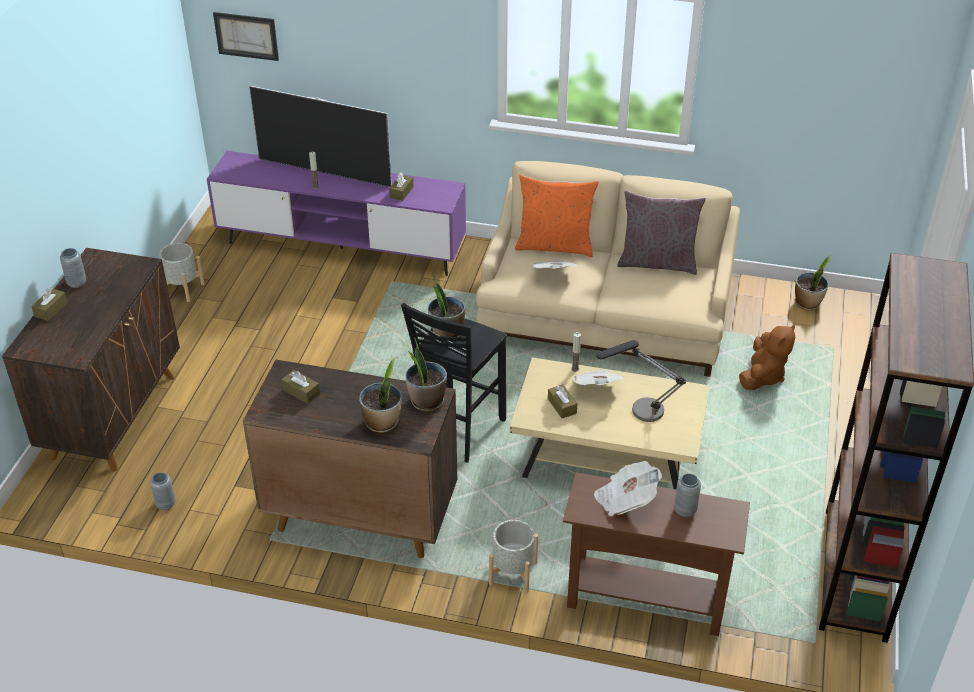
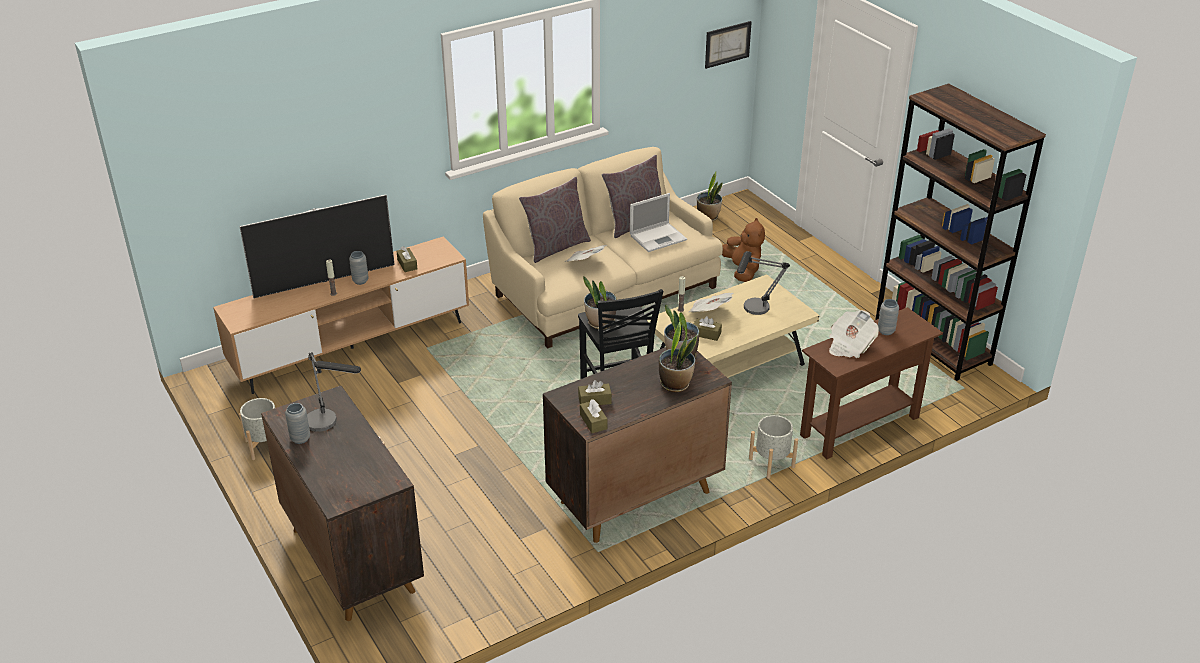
camera: 45 degrees left, 5 degrees down
brown tissue box [31,287,68,321] -> brown tissue box moved to [580,399,607,433]
grey vase [150,472,176,510] -> grey vase moved to [349,251,369,285]
purple tv stand [207,151,466,276] -> brown tv stand [213,236,469,394]
picture [213,12,279,61] -> picture moved to [705,21,752,69]
orange pillow [515,175,599,257] -> grey pillow [519,177,591,263]
none -> table lamp [307,352,361,432]
none -> laptop [630,193,687,252]

